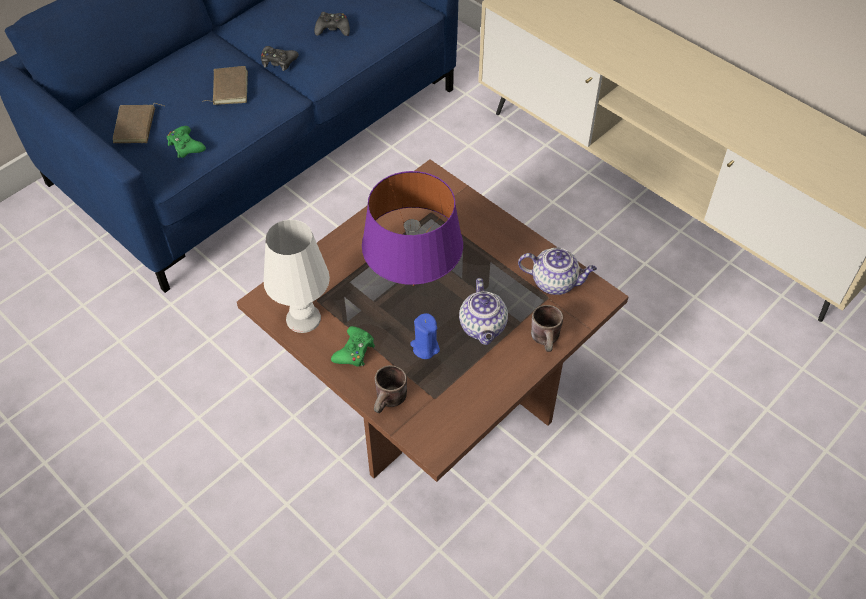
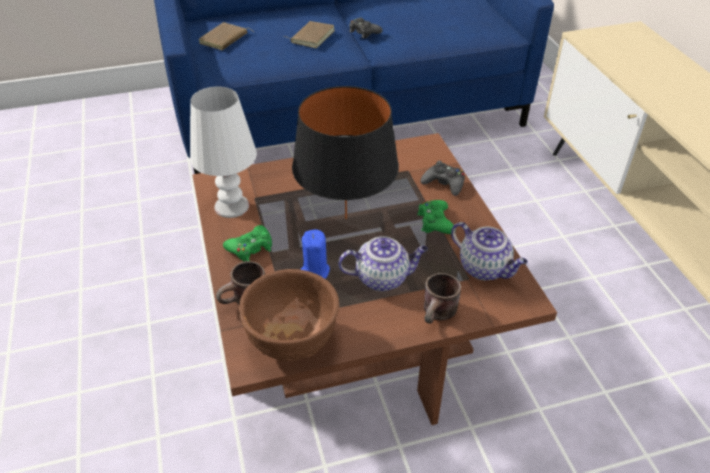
camera: 30 degrees right, 10 degrees down
green game controller [167,126,206,158] -> green game controller moved to [417,200,456,234]
black game controller [314,12,350,36] -> black game controller moved to [421,161,465,196]
purple table lamp [362,171,463,286] -> black table lamp [292,86,399,219]
teapot [459,278,508,345] -> teapot turned 120 degrees counterclockwise [338,236,428,291]
none -> brown bowl [239,269,339,361]

